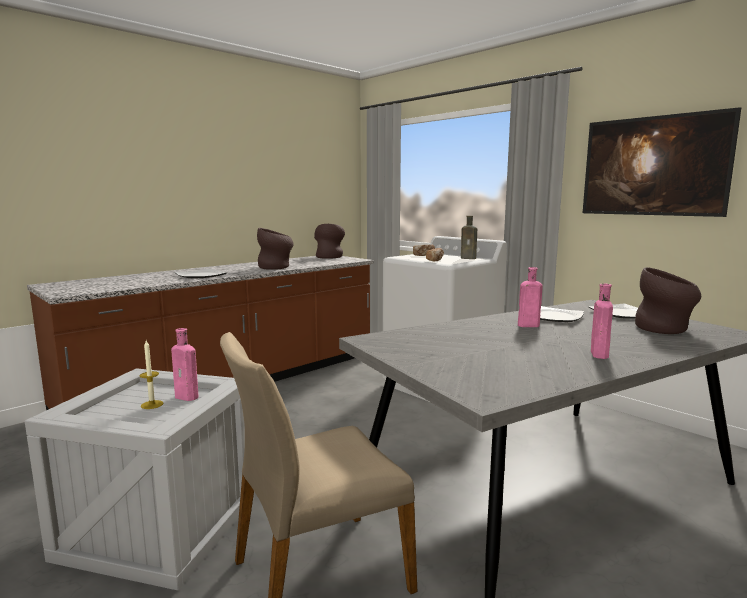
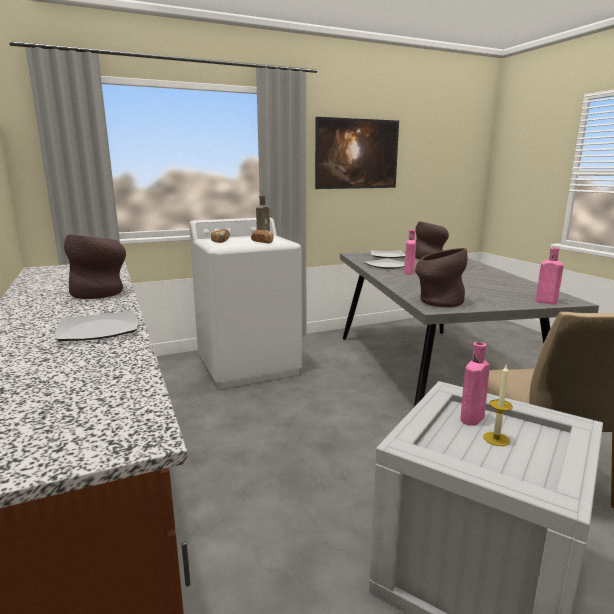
camera: 70 degrees left, 5 degrees up
brown vase [314,224,345,259] -> brown vase moved to [415,248,467,307]
pink bottle [591,284,613,359] -> pink bottle moved to [536,247,564,304]

